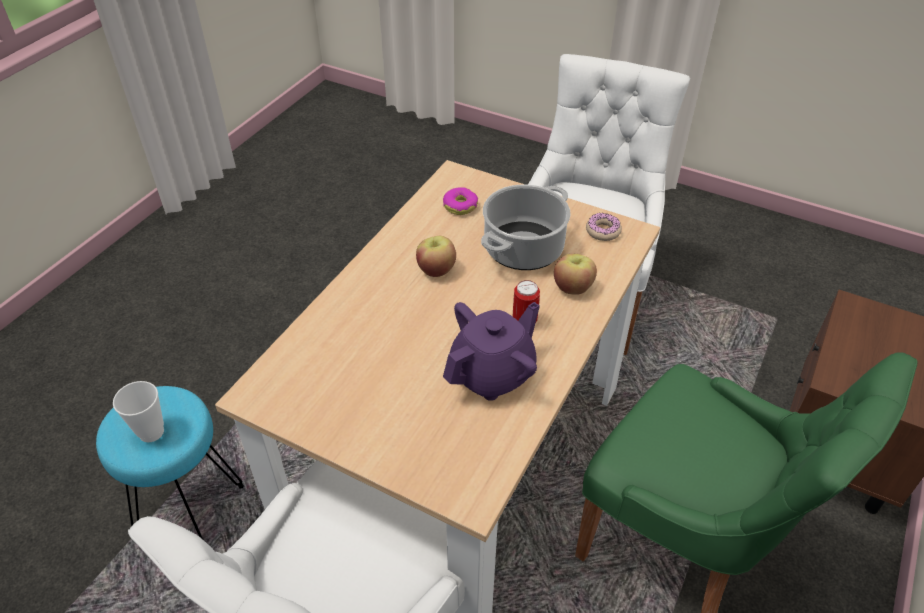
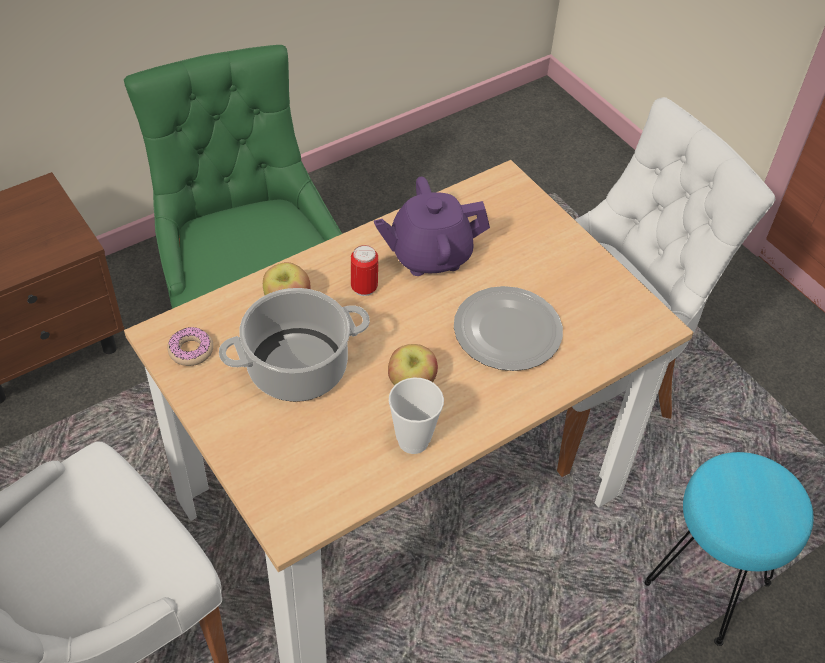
camera: 155 degrees left, 5 degrees up
cup [113,381,164,442] -> cup moved to [389,377,444,454]
donut [443,187,478,215] -> none
none -> plate [454,286,563,371]

